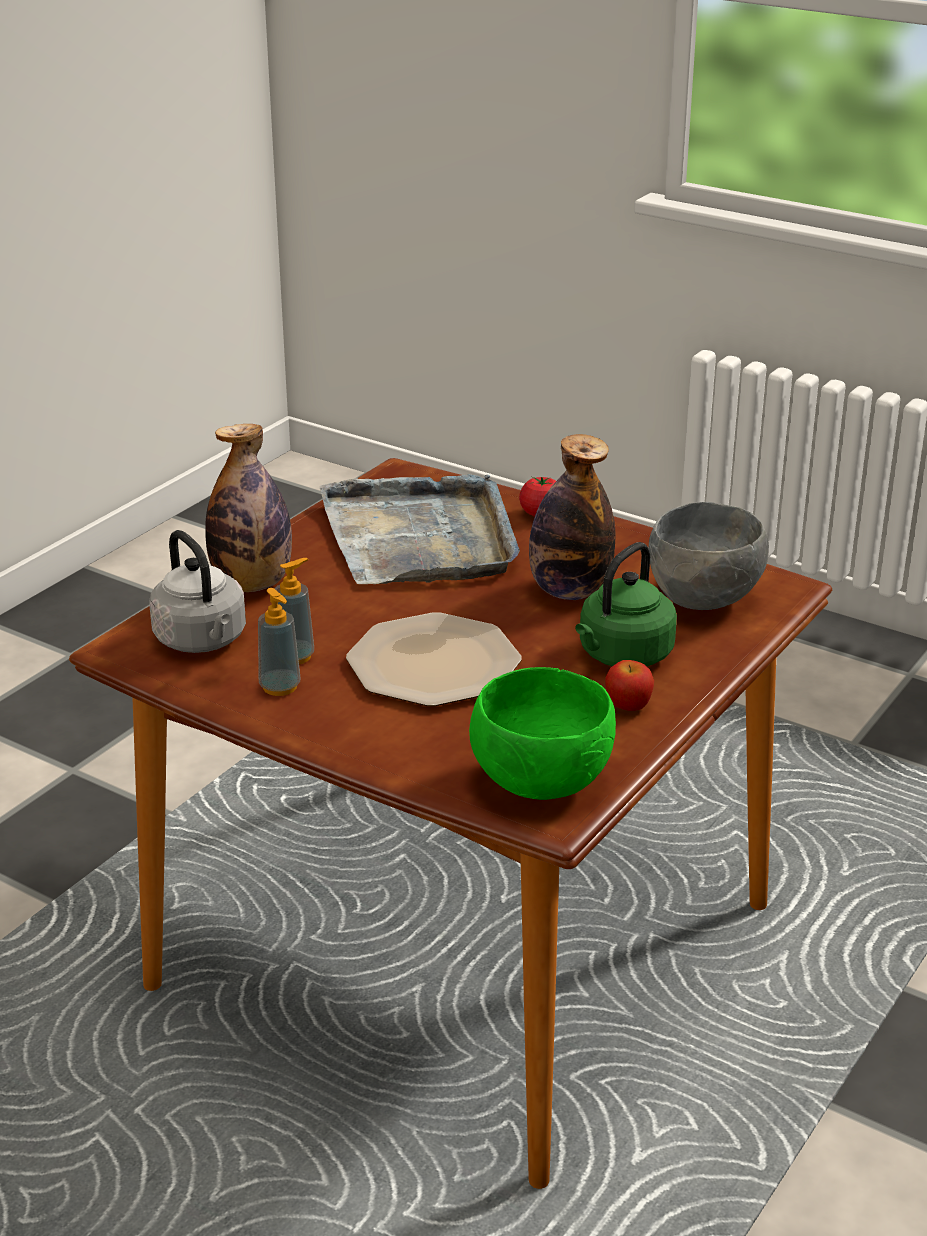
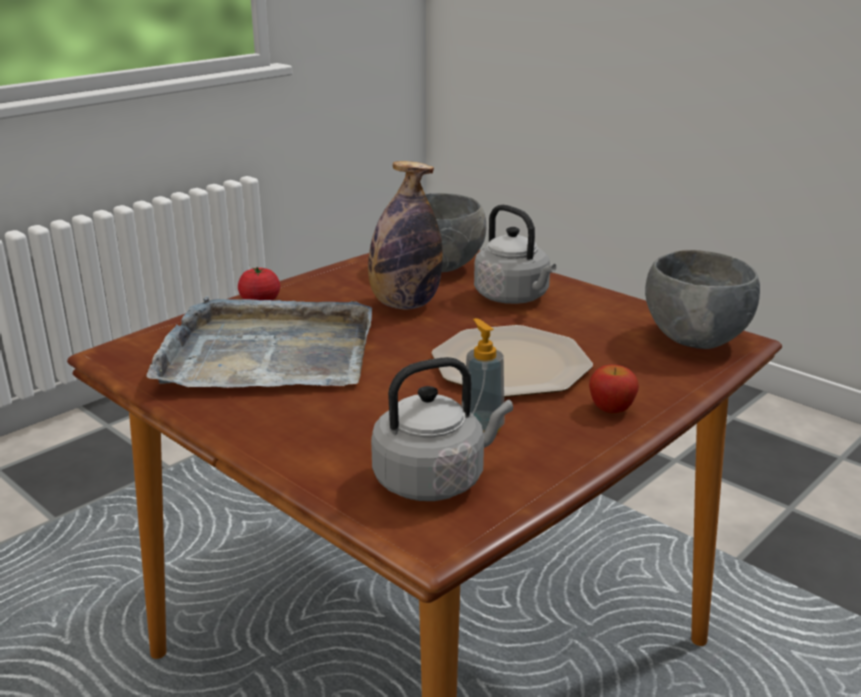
camera: 80 degrees left, 5 degrees down
bottle [205,424,292,592] -> none
soap dispenser [258,588,301,696] -> none
green bowl [469,667,616,800] -> grey bowl [645,250,760,349]
green kettle [575,542,677,666] -> grey kettle [474,205,556,304]
apple [605,660,654,711] -> apple moved to [589,365,639,413]

